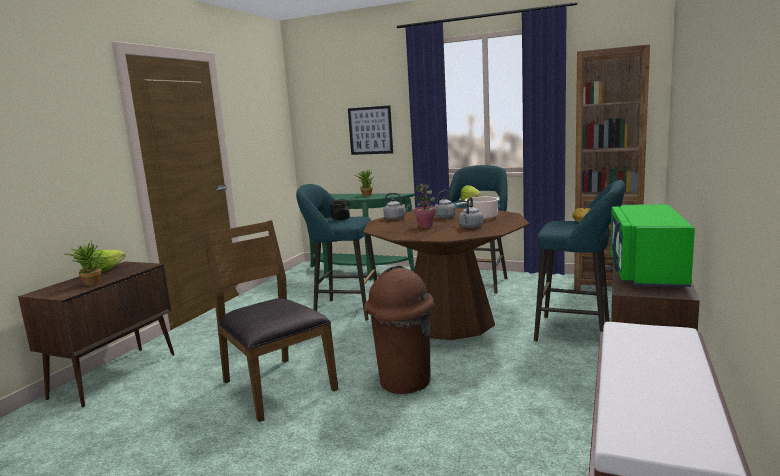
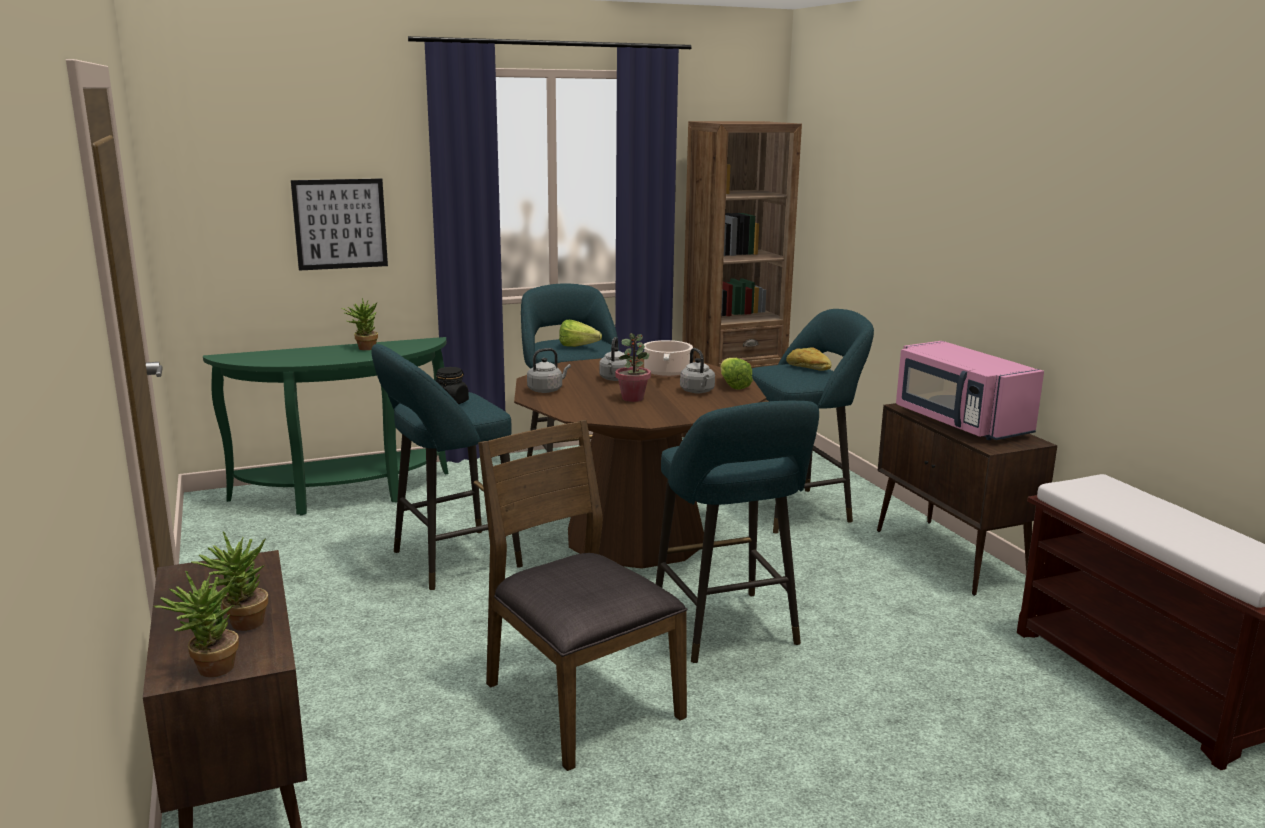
camera: 45 degrees left, 5 degrees up
lettuce [91,250,125,272] -> lettuce moved to [721,358,753,390]
brown chair [203,220,338,422] -> brown chair turned 45 degrees clockwise [478,420,688,771]
brown trash can [364,266,434,394] -> turquoise stool [656,401,819,663]
green microwave [611,204,695,287] -> pink microwave [896,341,1044,440]
none -> potted plant [154,570,239,677]

